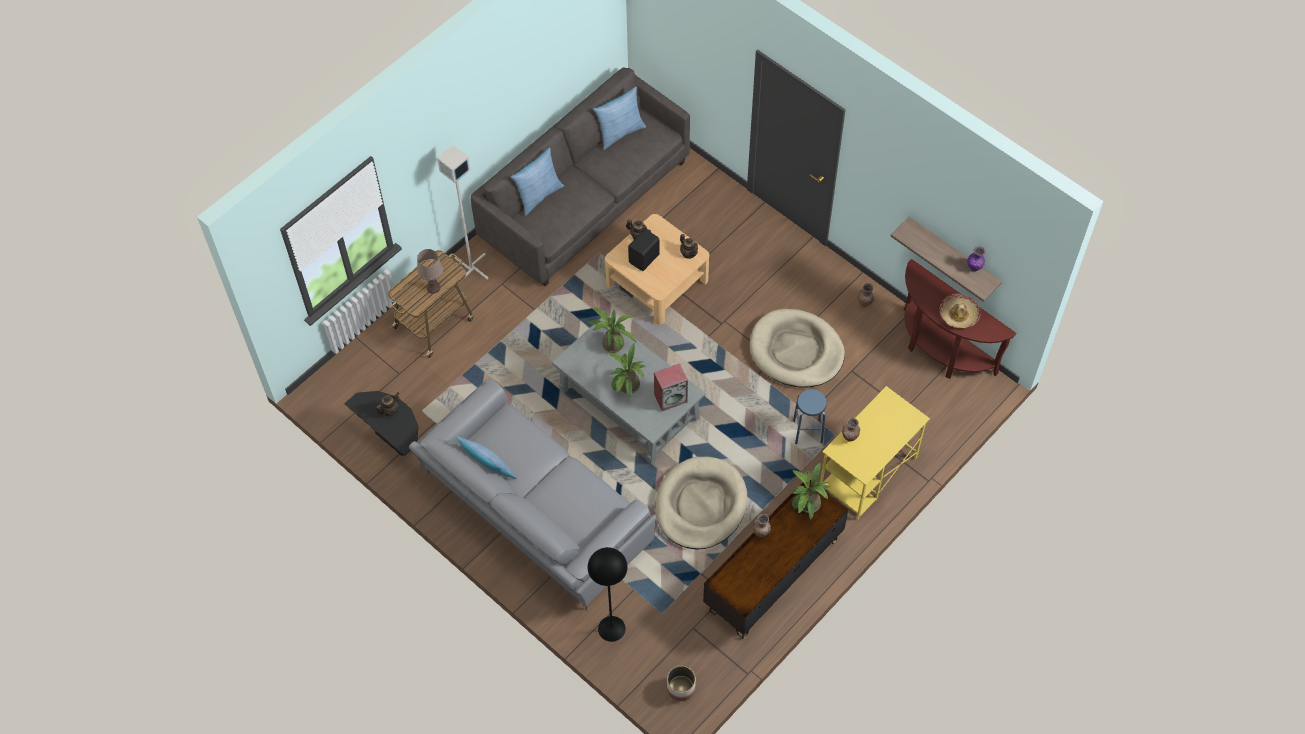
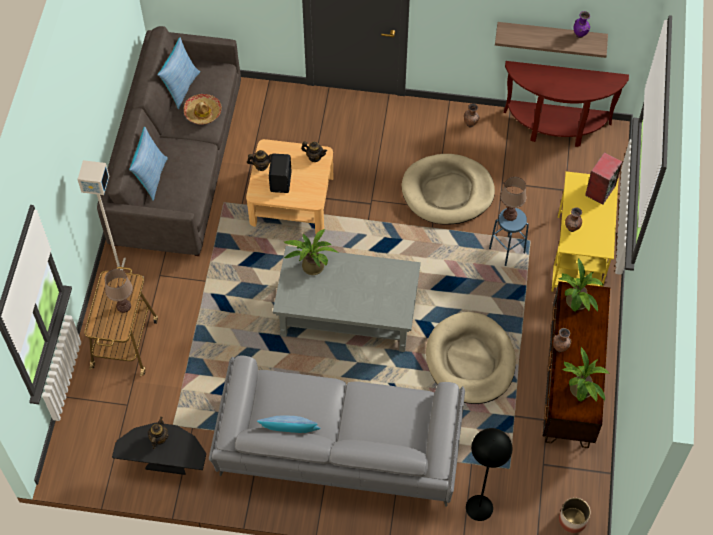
camera: 35 degrees left, 0 degrees up
potted plant [609,343,645,398] -> potted plant moved to [562,347,610,402]
speaker [654,363,688,411] -> speaker moved to [585,152,623,204]
hat [940,293,981,328] -> hat moved to [183,94,222,125]
none -> brown table lamp [500,177,526,221]

